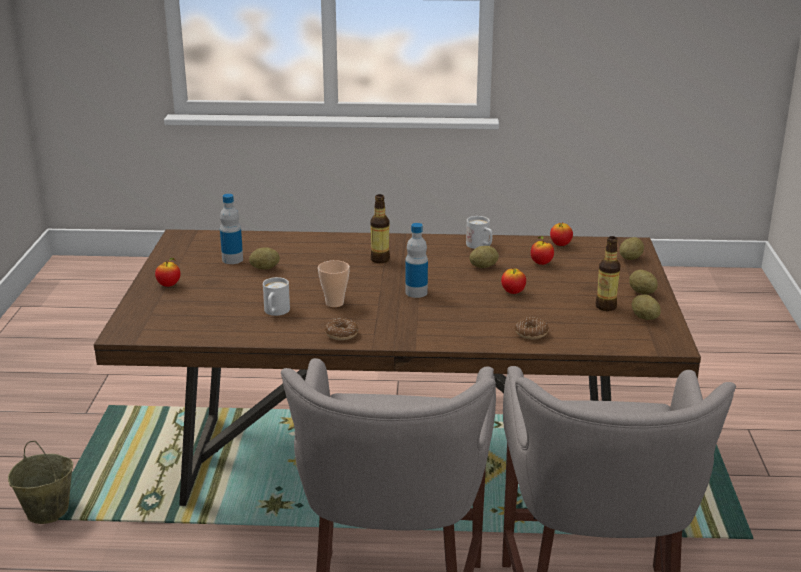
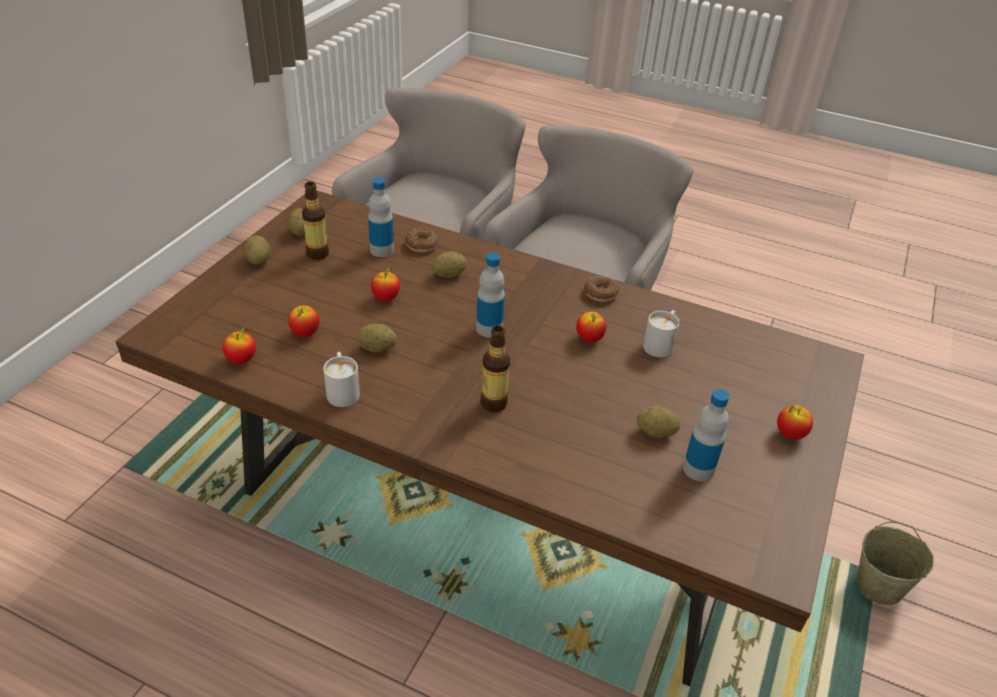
camera: 160 degrees left, 15 degrees up
cup [318,260,350,307] -> apple [576,312,606,342]
potato [619,237,644,260] -> potato moved to [432,251,467,278]
none -> bottle [368,177,394,257]

